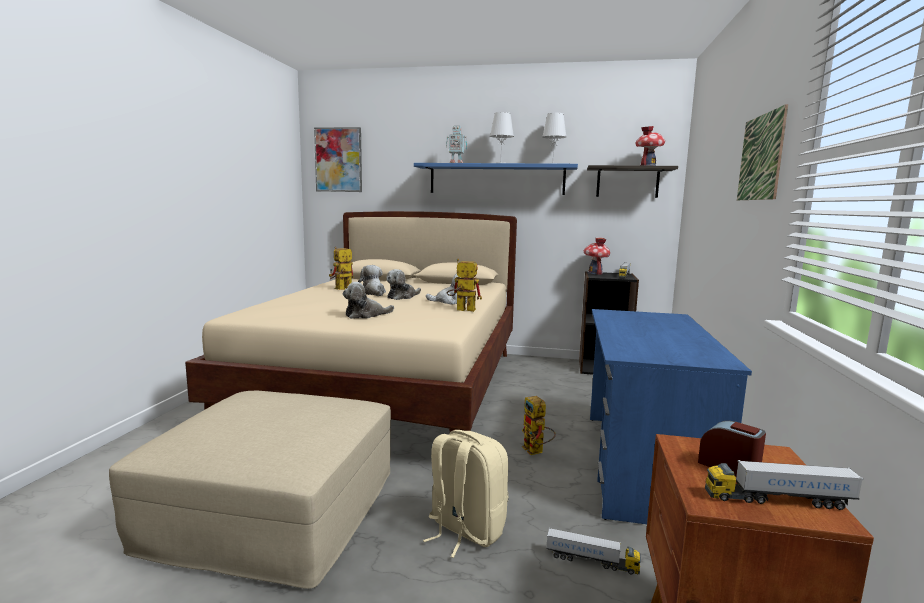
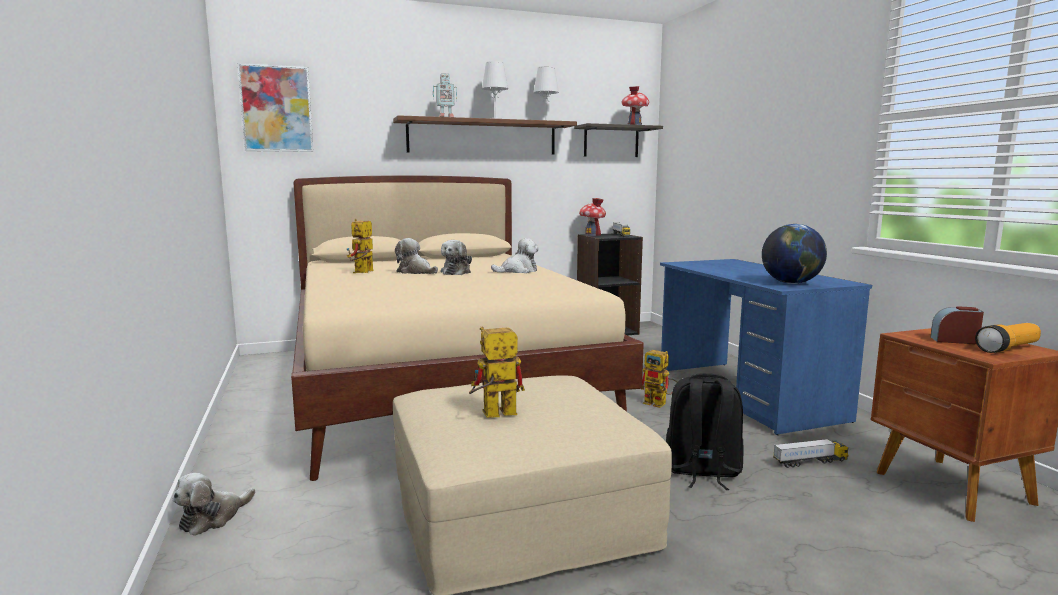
camera: 30 degrees left, 0 degrees up
plush toy [343,282,394,319] -> plush toy moved to [172,473,255,536]
blue shelf [414,163,578,195] -> brown shelf [393,115,577,155]
beige backpack [423,430,508,558] -> black backpack [666,373,744,490]
toy robot [447,259,482,312] -> toy robot moved to [469,326,525,418]
toy truck [705,460,863,510] -> flashlight [975,323,1041,353]
picture [737,104,788,200] -> none
none -> globe [762,224,827,284]

